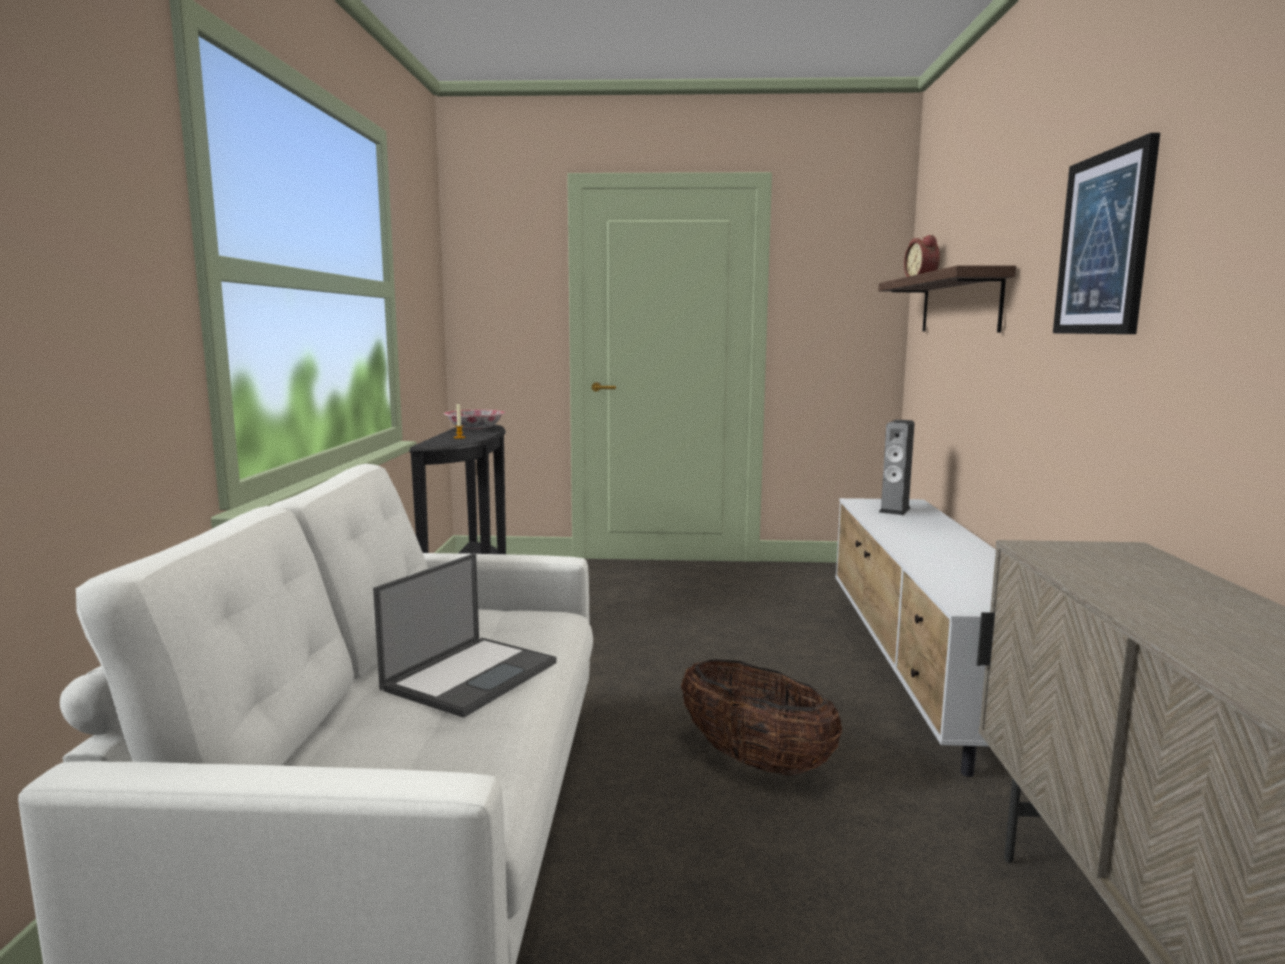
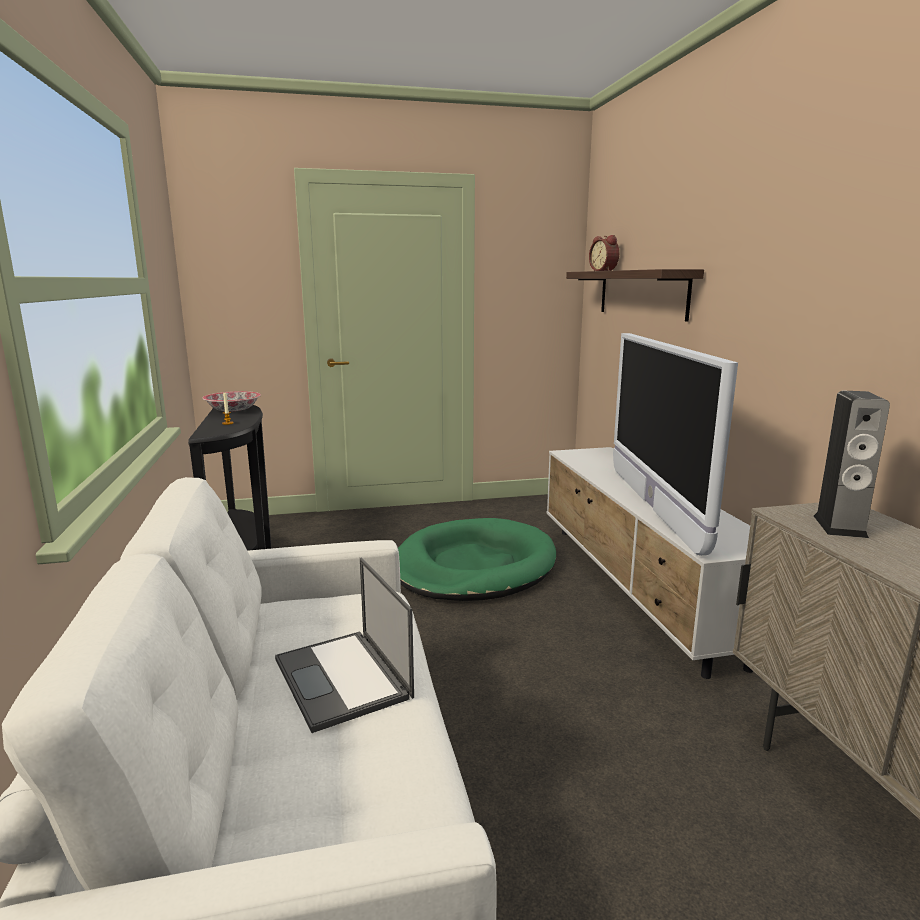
camera: 15 degrees left, 5 degrees up
laptop [373,553,557,718] -> laptop turned 135 degrees clockwise [275,558,414,733]
basket [681,659,842,775] -> none
speaker [879,420,915,515] -> speaker moved to [814,391,890,538]
picture [1053,133,1160,334] -> none
none -> green dog bed [398,518,556,601]
none -> television [613,333,738,556]

